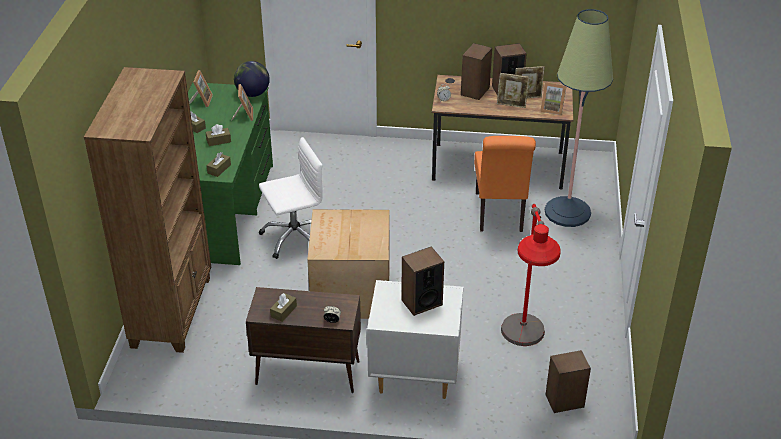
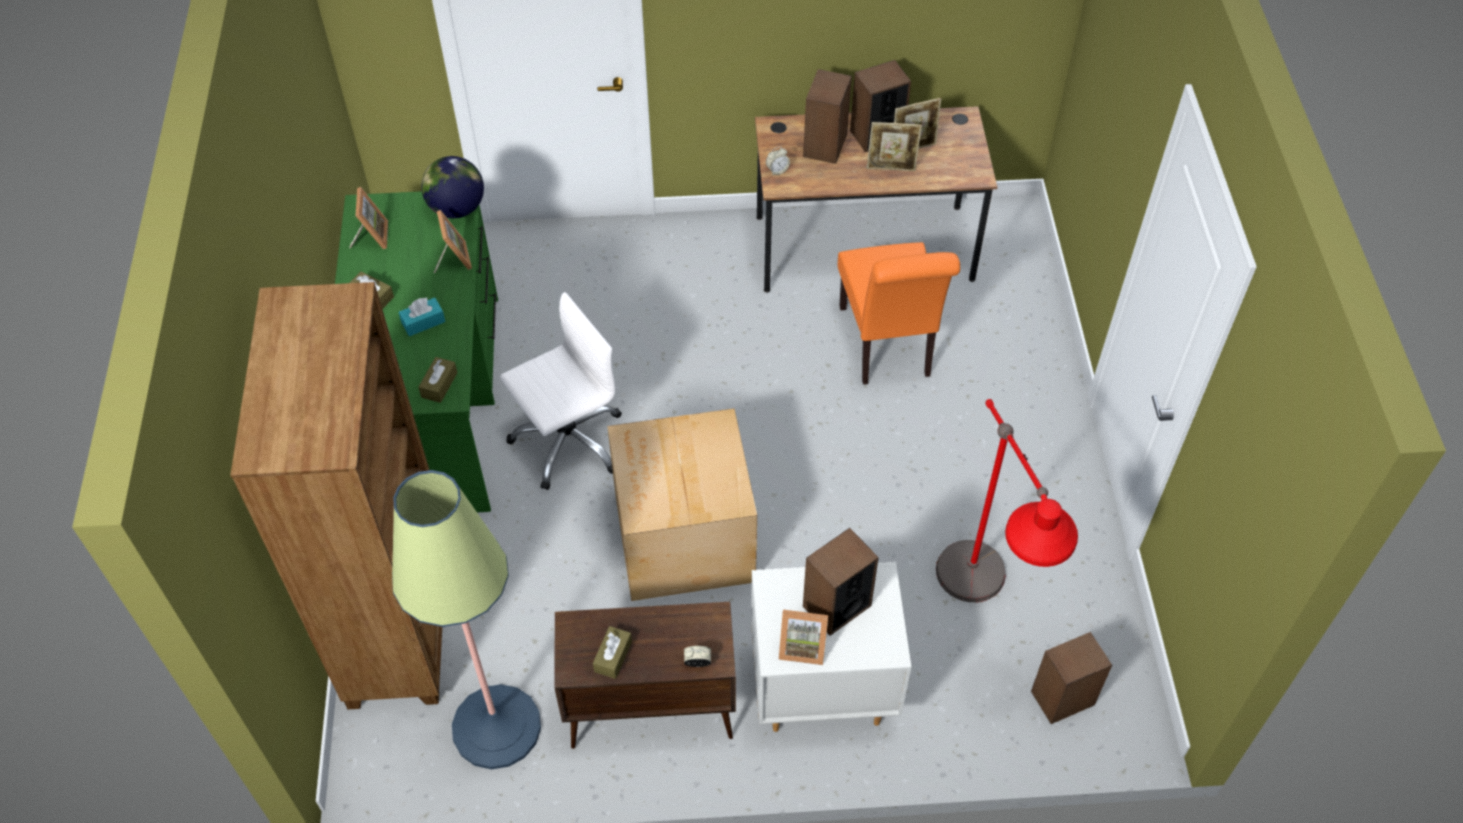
camera: 10 degrees left, 15 degrees up
brown tissue box [206,124,231,146] -> turquoise tissue box [399,297,445,336]
picture frame [540,82,566,115] -> picture frame moved to [779,610,828,665]
floor lamp [545,9,613,227] -> floor lamp moved to [392,470,541,769]

